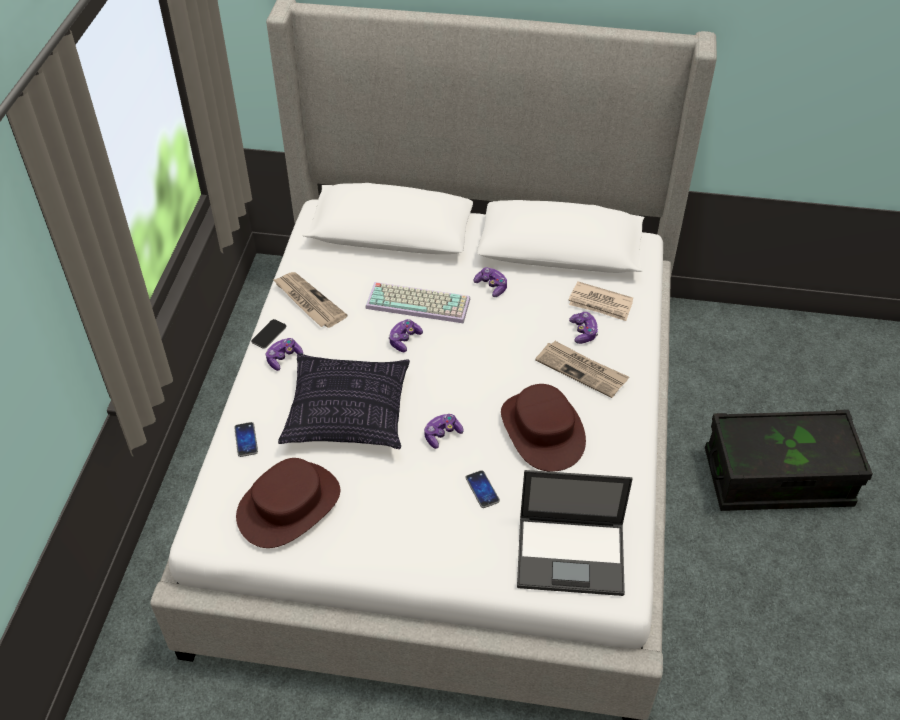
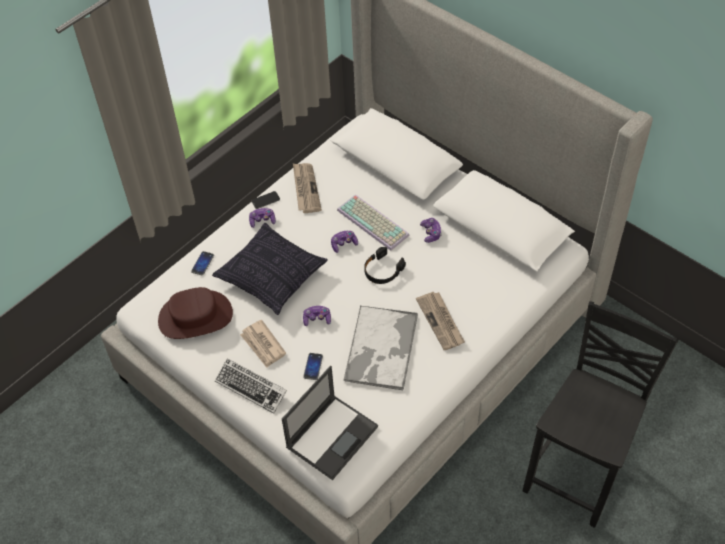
camera: 35 degrees right, 5 degrees up
brown hat [501,384,586,472] -> tray [343,305,418,390]
laptop [517,470,633,596] -> laptop turned 90 degrees counterclockwise [282,366,378,480]
newspaper [568,282,633,321] -> newspaper moved to [240,320,286,368]
game controller [569,312,598,344] -> none
black storage box [705,409,873,511] -> black chair [523,301,678,528]
none -> keyboard [215,358,287,414]
none -> black headphones [364,247,406,284]

